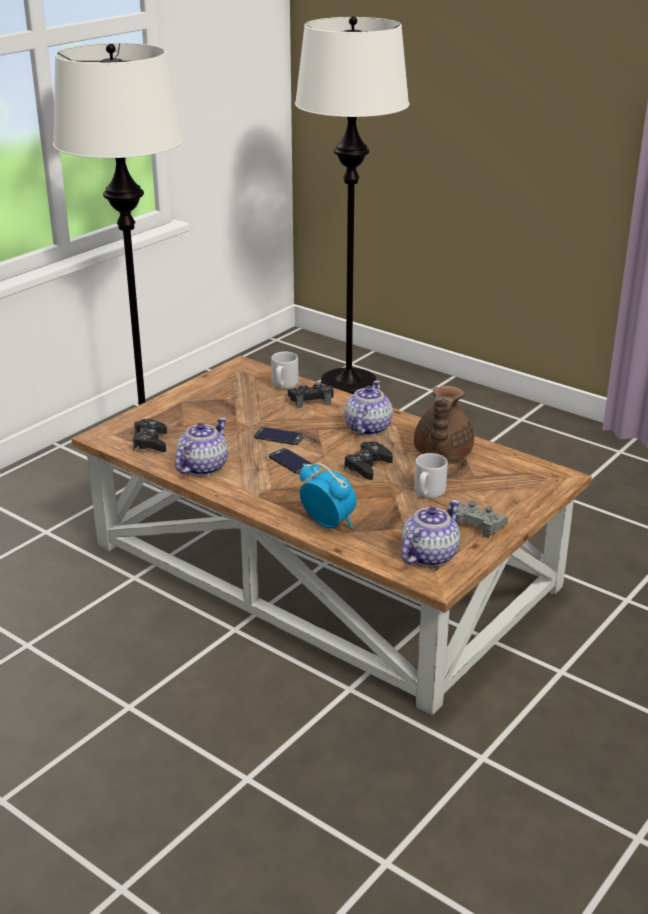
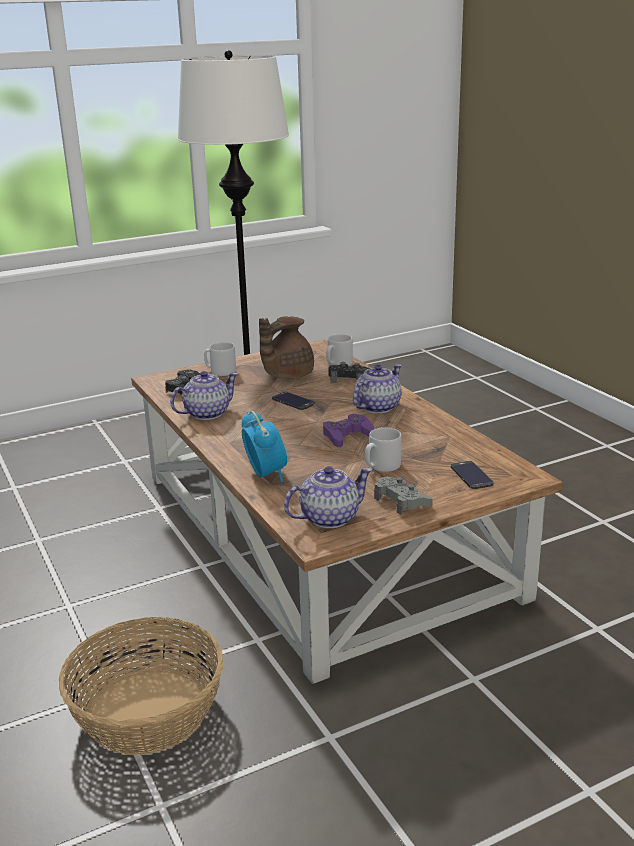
camera: 25 degrees right, 5 degrees down
phone [269,448,313,474] -> phone moved to [451,461,494,489]
white floor lamp [295,16,409,394] -> none
black game controller [344,441,393,480] -> purple game controller [323,414,374,447]
brown teapot [414,386,474,461] -> brown teapot moved to [259,316,314,379]
none -> basket [59,617,223,755]
none -> grey mug [204,342,236,376]

